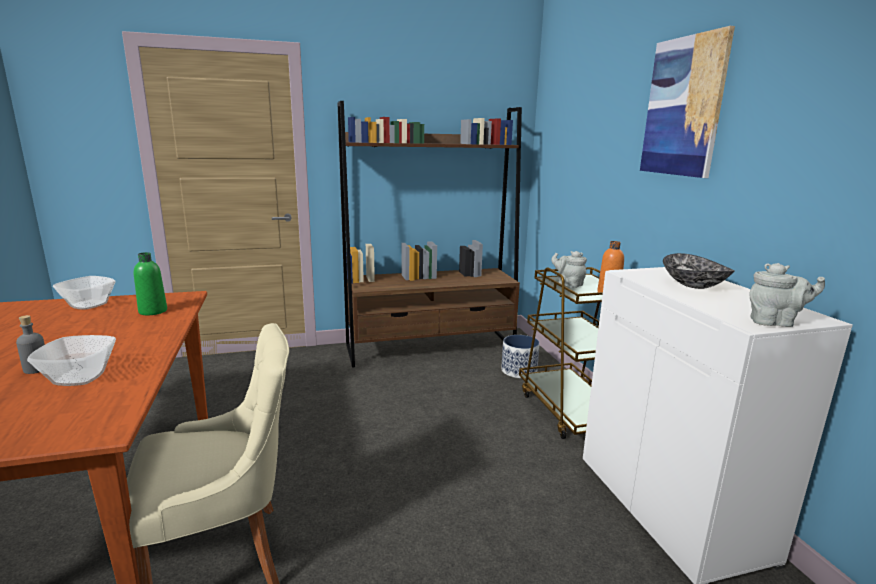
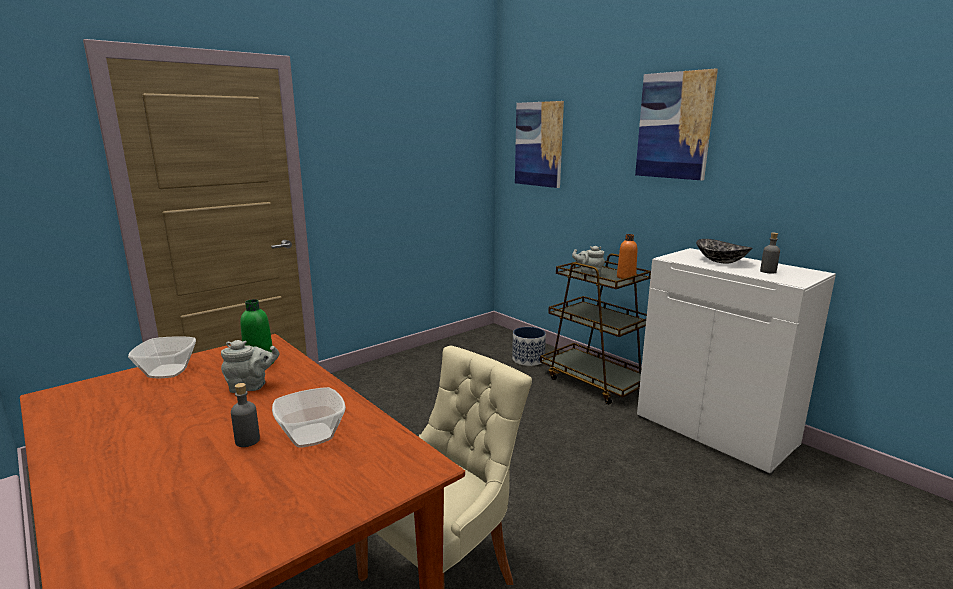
camera: 25 degrees left, 0 degrees up
brown bookcase [337,101,522,368] -> none
grey teapot [749,263,825,327] -> grey teapot moved to [221,340,279,393]
none -> picture [515,101,564,188]
none -> grey bottle [760,233,780,274]

